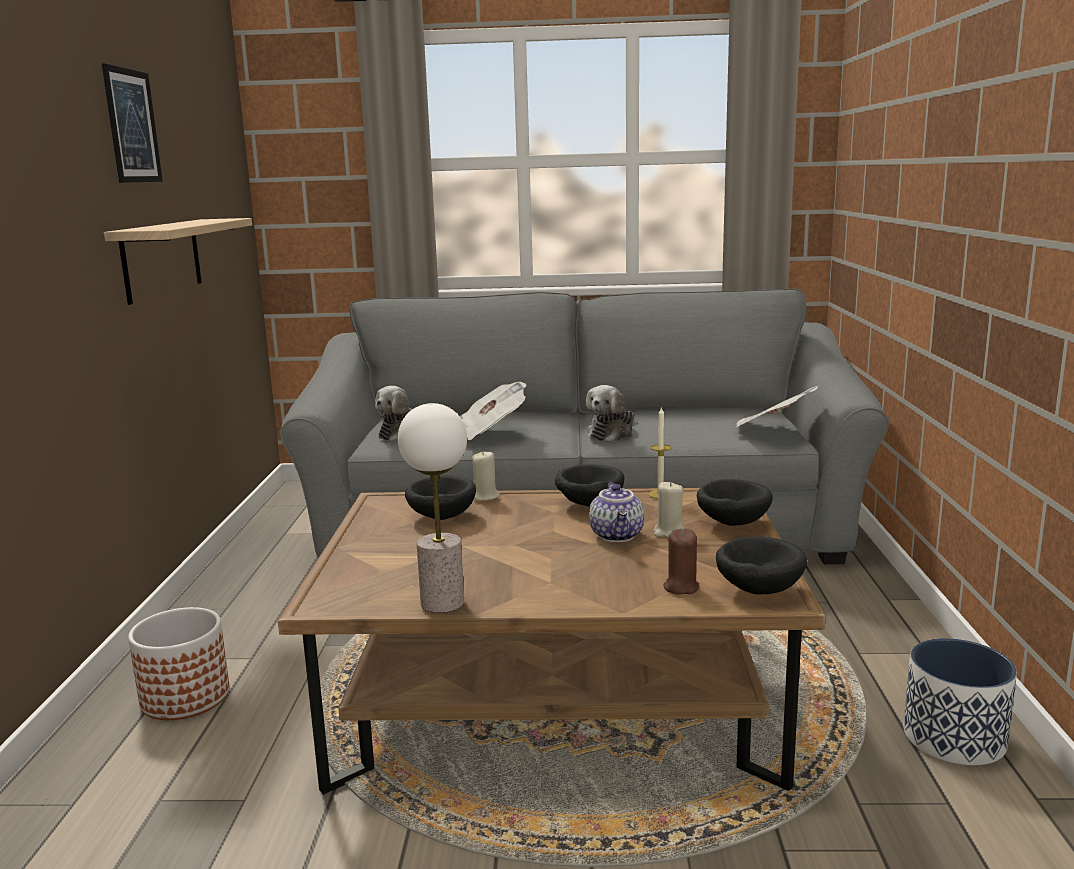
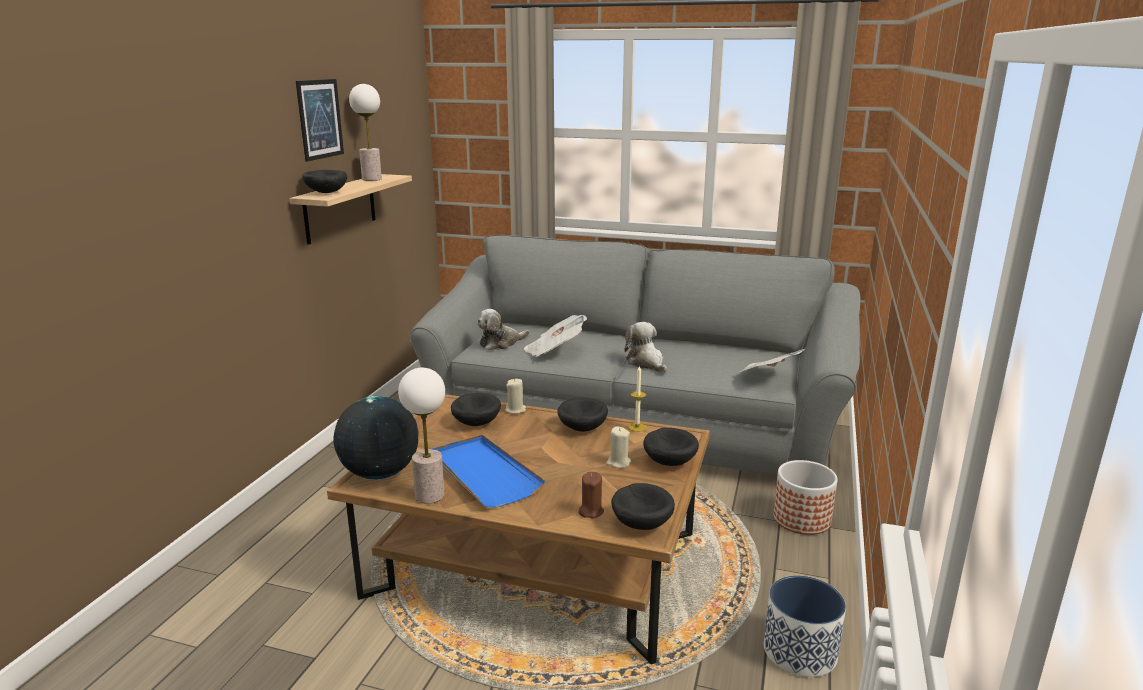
camera: 15 degrees right, 5 degrees up
planter [128,607,230,720] -> planter moved to [773,460,838,535]
plush toy [586,385,635,442] -> plush toy turned 105 degrees clockwise [624,322,667,373]
teapot [589,483,644,542] -> none
none -> black bowl [302,170,347,193]
none -> globe [333,396,418,479]
none -> table lamp [349,84,382,181]
none -> blue tray [432,434,546,508]

